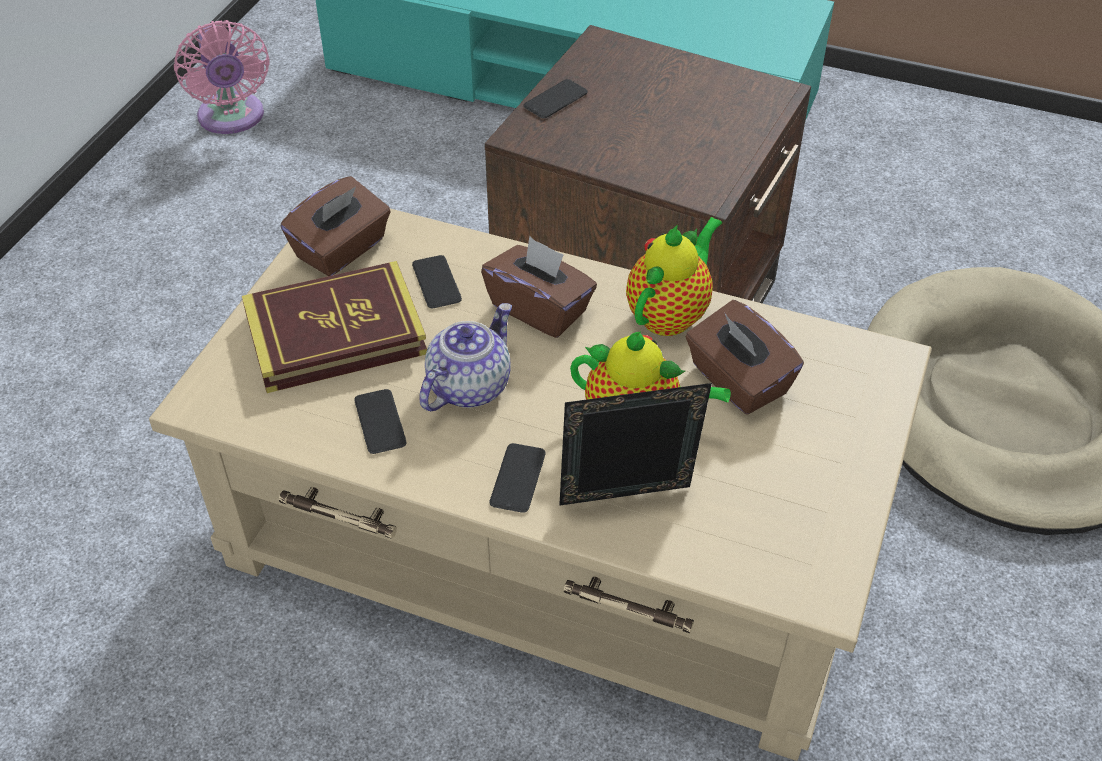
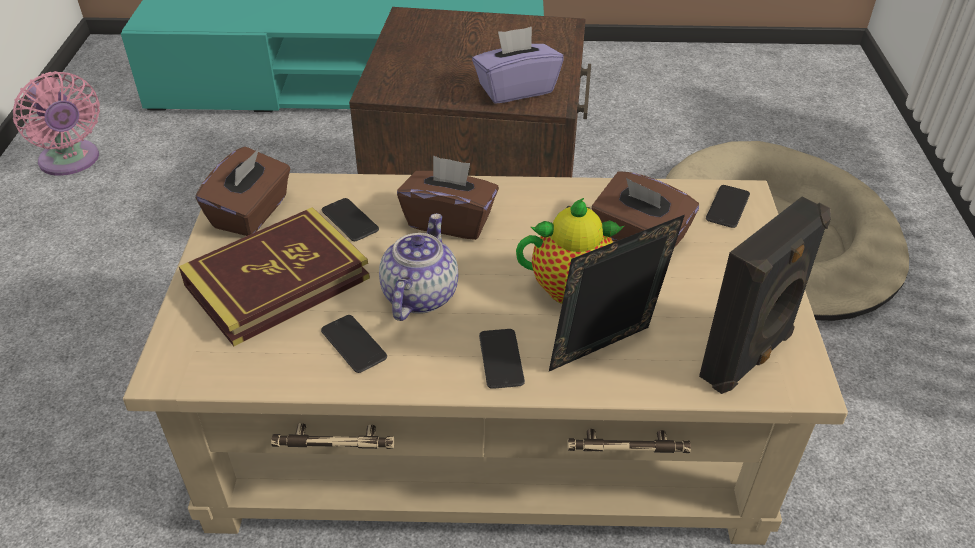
camera: 20 degrees left, 5 degrees down
phone [523,79,588,119] -> phone moved to [706,185,750,228]
teapot [626,217,722,336] -> none
none -> purple tissue box [472,27,564,104]
none -> black speaker [699,196,831,394]

